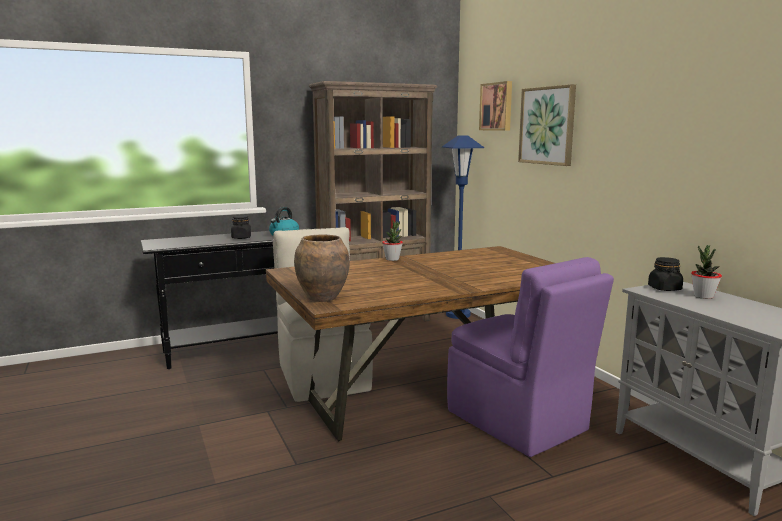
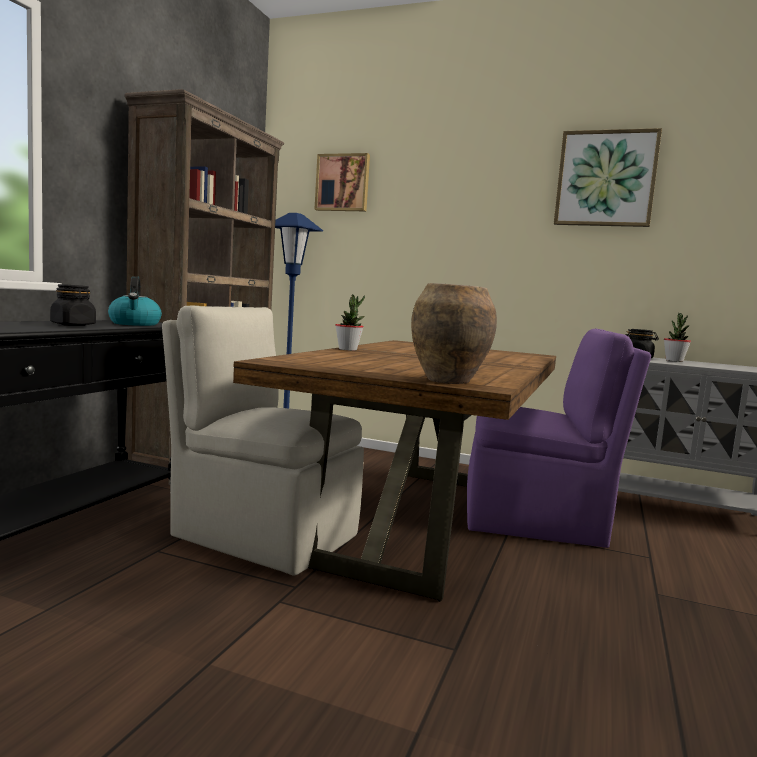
camera: 45 degrees left, 5 degrees down
picture [518,84,576,166] -> picture moved to [554,128,662,227]

